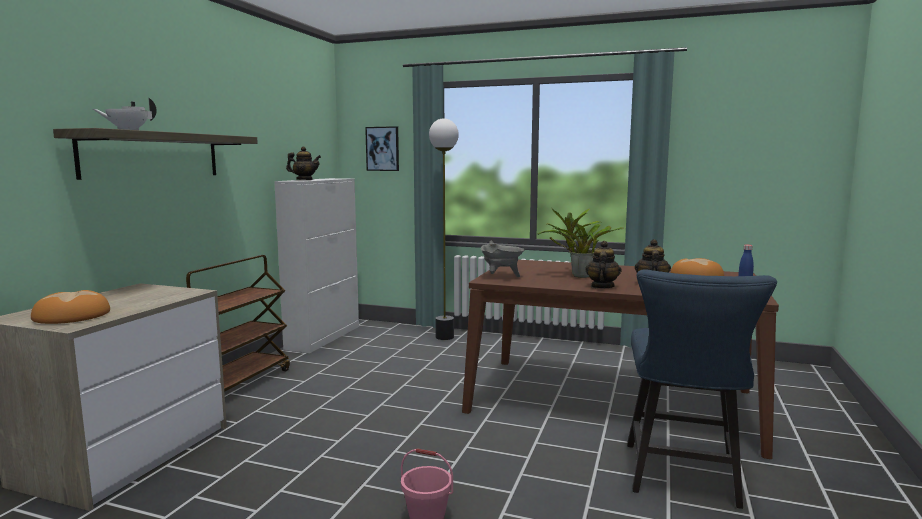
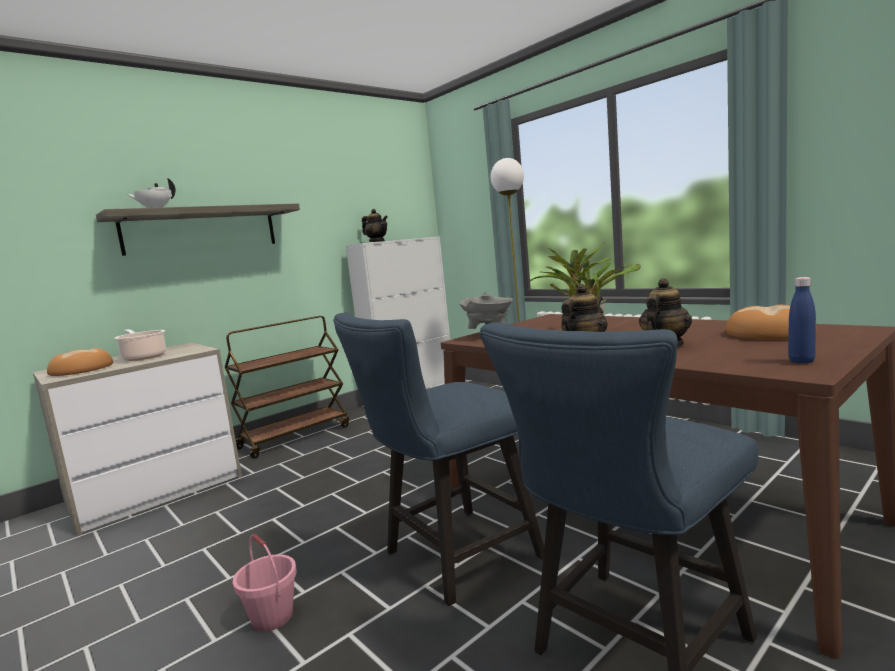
camera: 30 degrees right, 0 degrees up
picture [365,126,399,171] -> none
none -> cooking pot [114,329,166,361]
none -> blue chair [333,312,544,606]

